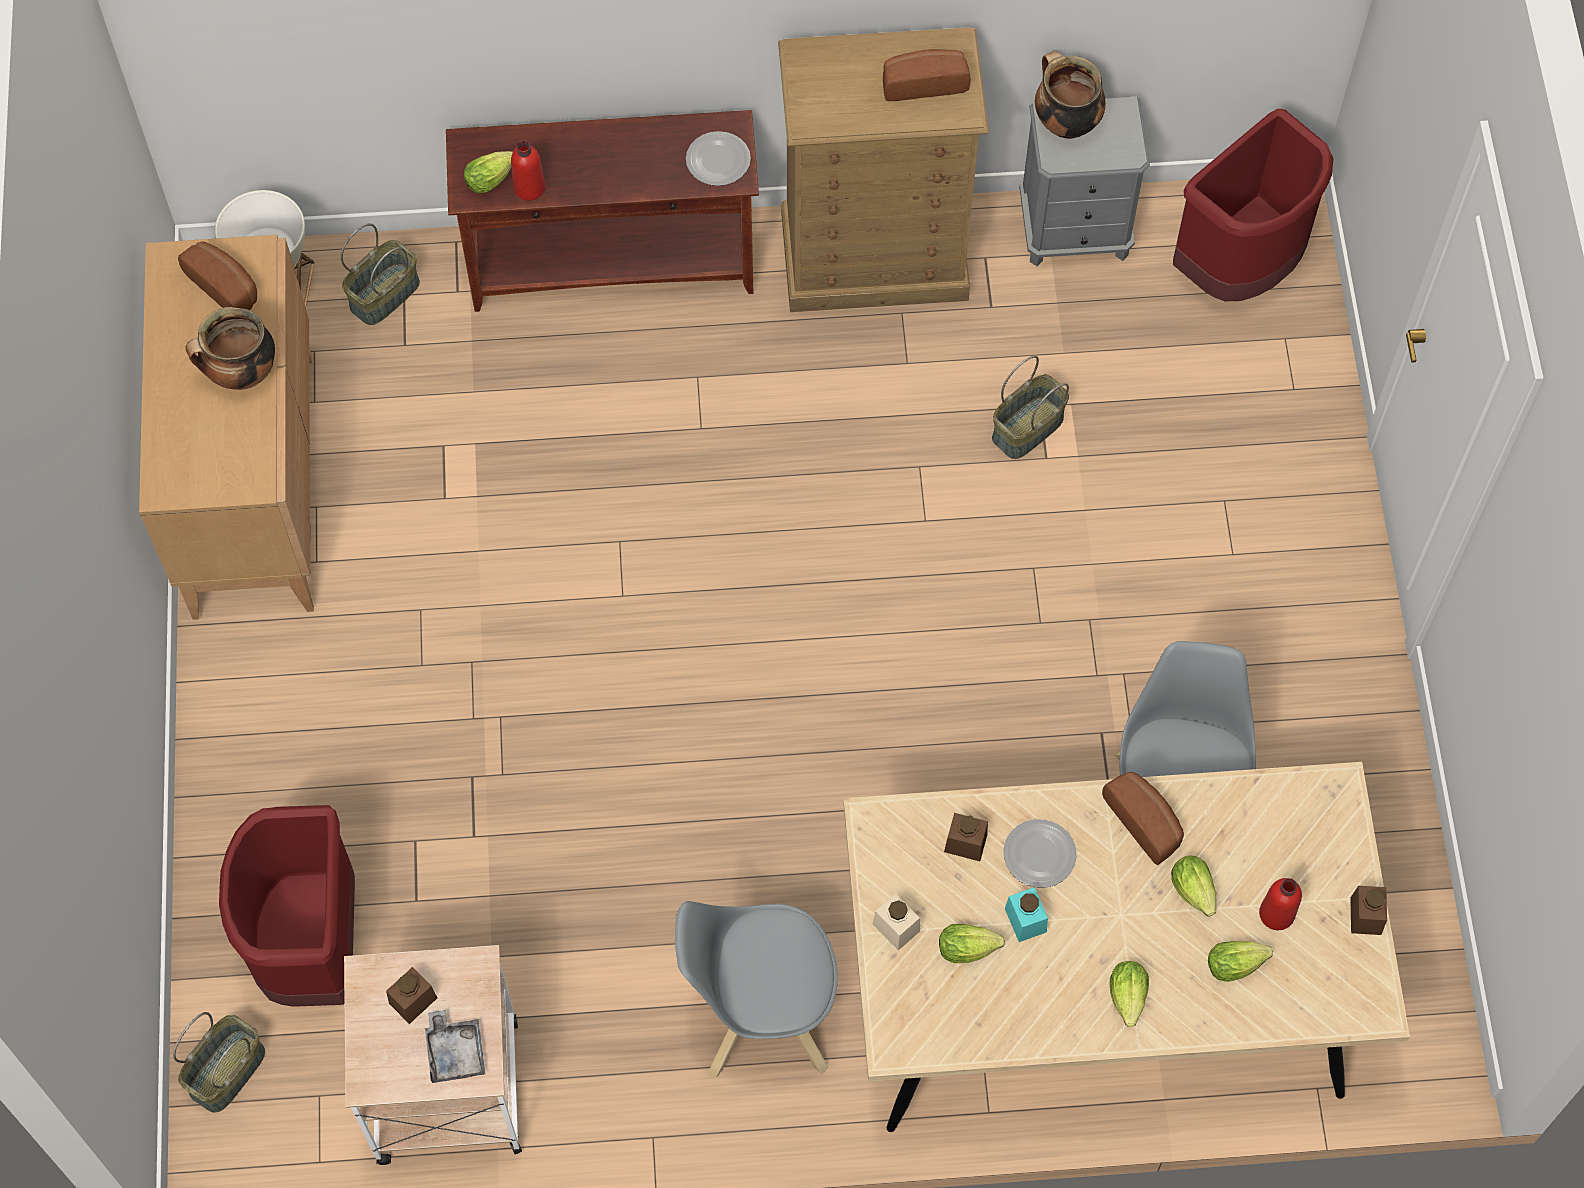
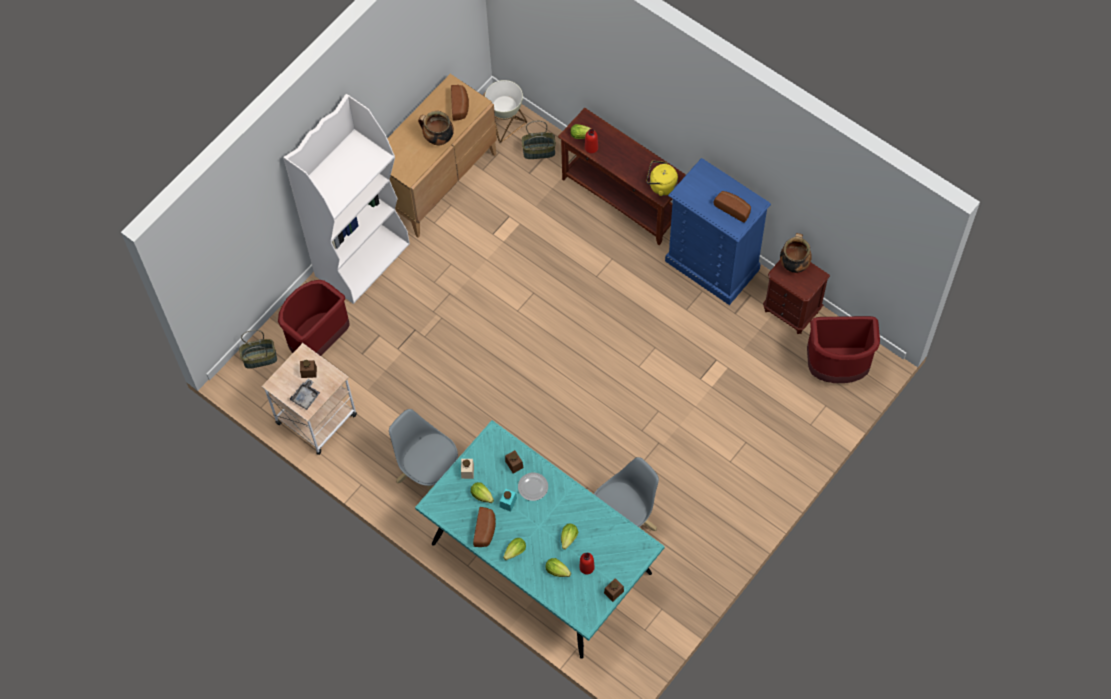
camera: 45 degrees right, 0 degrees up
plate [686,131,751,186] -> yellow kettle [647,161,678,196]
brown dresser [778,27,989,312] -> blue dresser [665,158,771,305]
beige dining table [843,762,1410,1132] -> turquoise dining table [415,420,665,659]
basket [992,356,1069,459] -> none
grey nightstand [1019,97,1150,266] -> brown nightstand [763,260,830,334]
bread [1102,772,1184,866] -> bread moved to [473,507,496,547]
none -> white bookcase [283,94,410,304]

